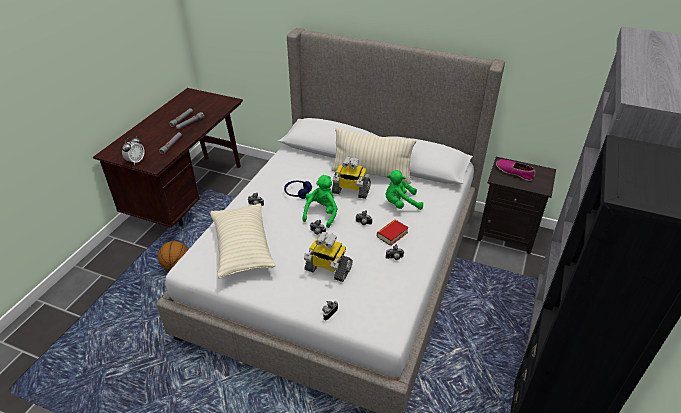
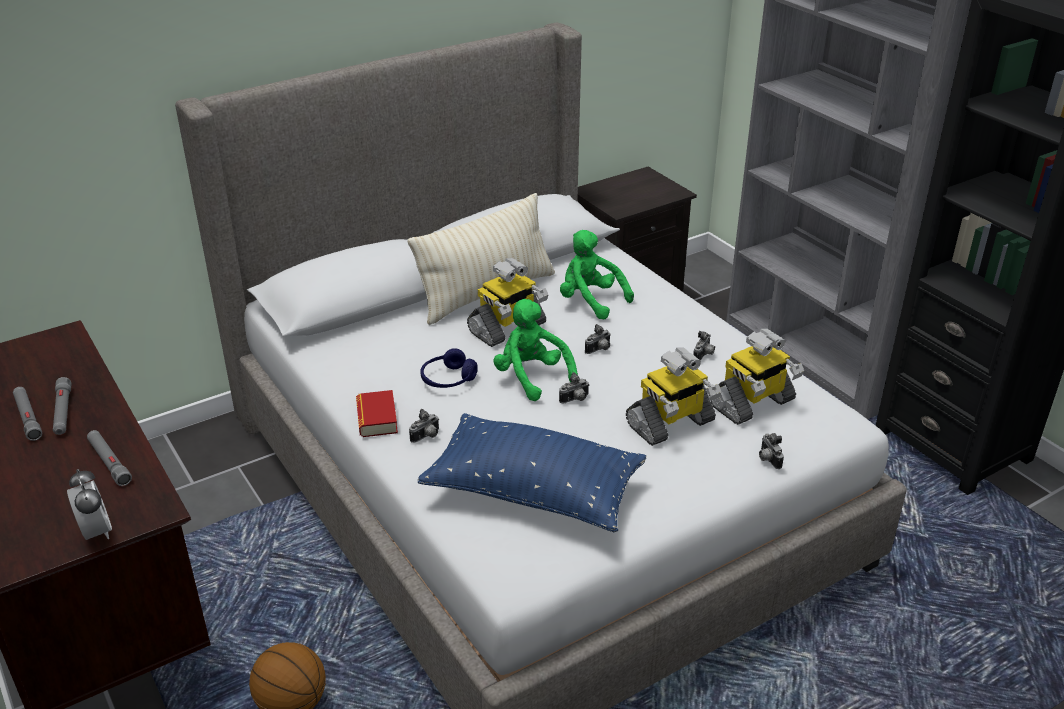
camera: 55 degrees left, 5 degrees down
beige pillow [210,203,276,279] -> blue pillow [418,413,646,532]
book [377,220,409,246] -> book moved to [356,390,398,437]
green plush toy [385,170,423,210] -> green plush toy turned 105 degrees clockwise [560,230,634,319]
shoe [496,159,535,181] -> none
none -> toy robot [709,328,804,425]

